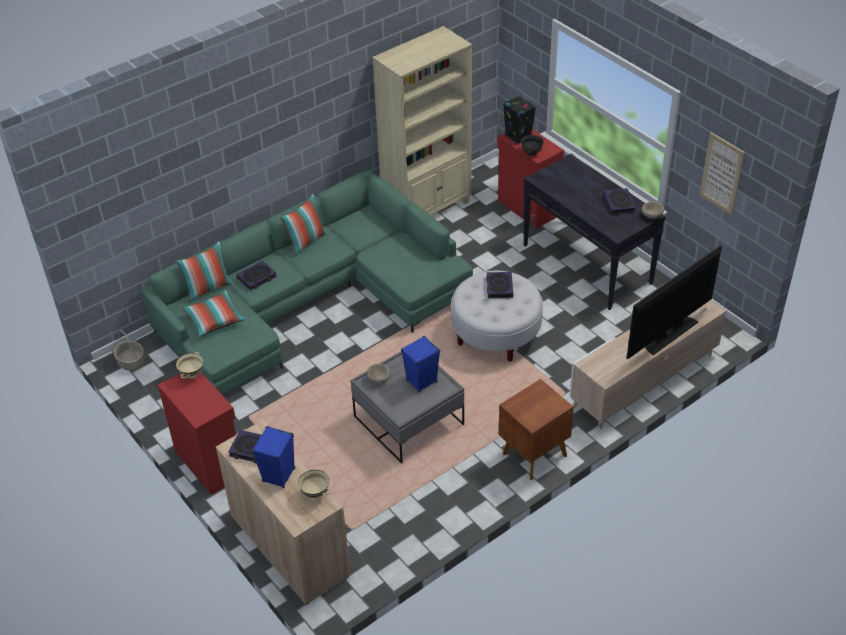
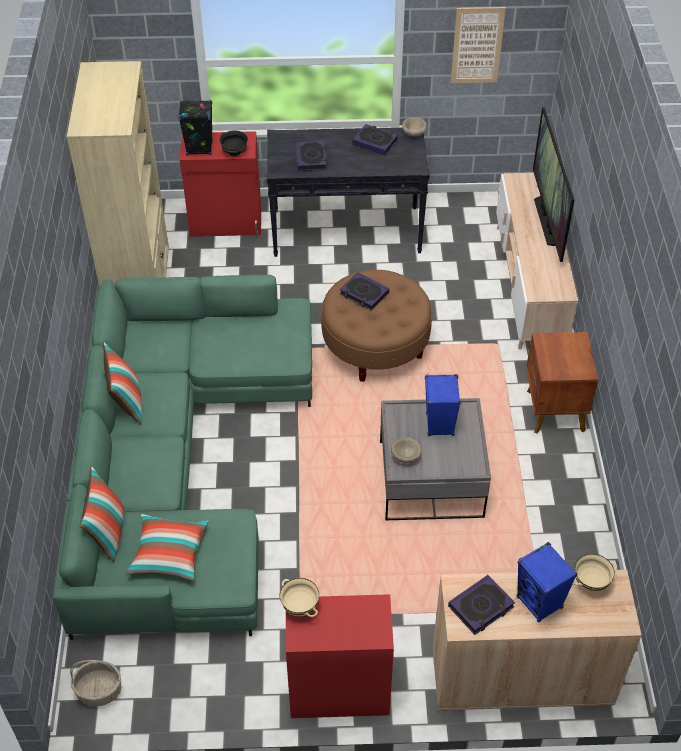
camera: 55 degrees left, 5 degrees up
book [236,261,277,291] -> book moved to [296,141,327,171]
white ottoman [451,271,543,362] -> brown ottoman [321,270,432,382]

